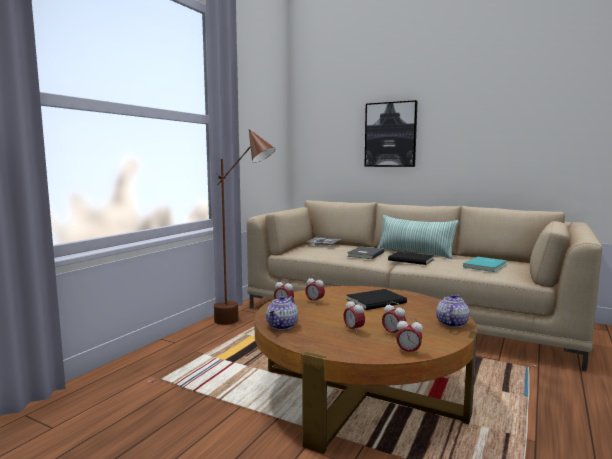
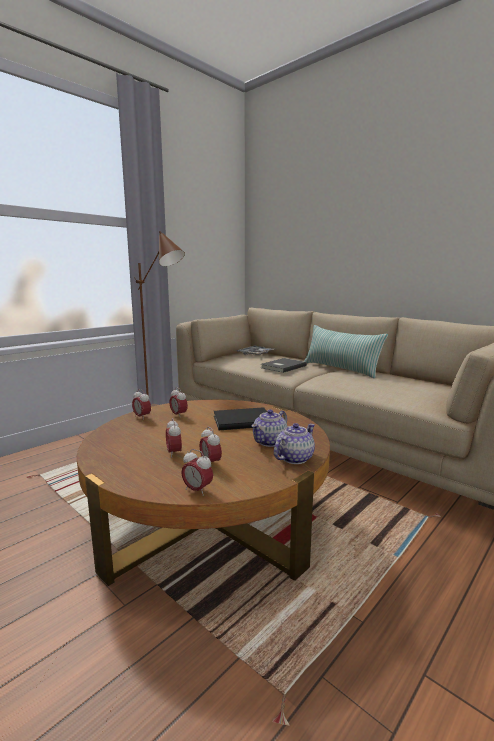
camera: 15 degrees right, 5 degrees up
teapot [266,296,298,330] -> teapot moved to [252,409,287,447]
picture [364,100,417,167] -> none
black book [388,252,434,265] -> none
turquoise book [463,257,507,272] -> none

